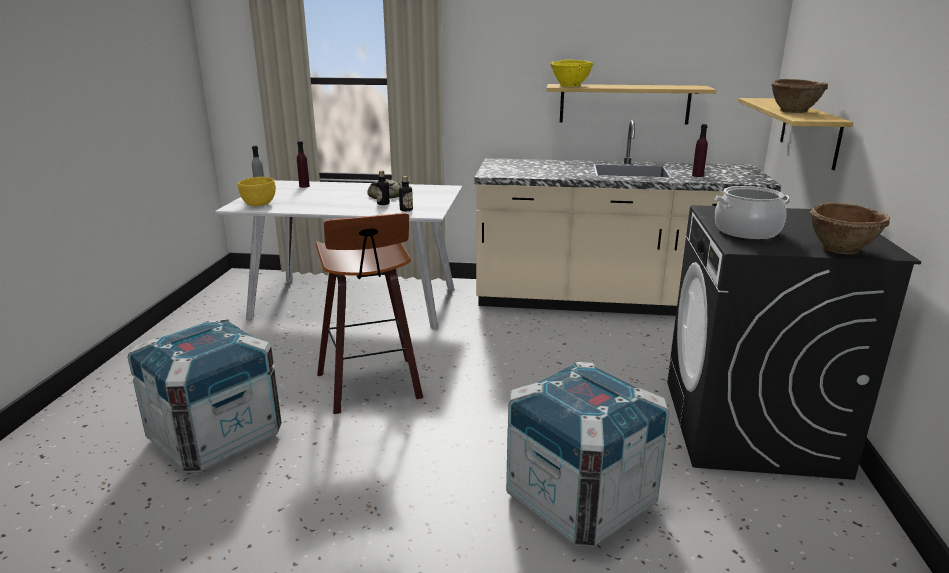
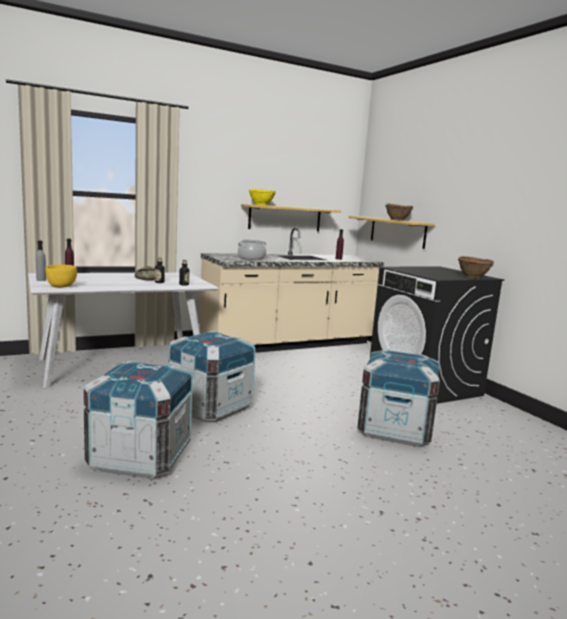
camera: 35 degrees left, 10 degrees down
stool [316,213,423,414] -> crate [168,331,256,422]
cooking pot [714,186,791,239] -> cooking pot moved to [238,240,267,260]

